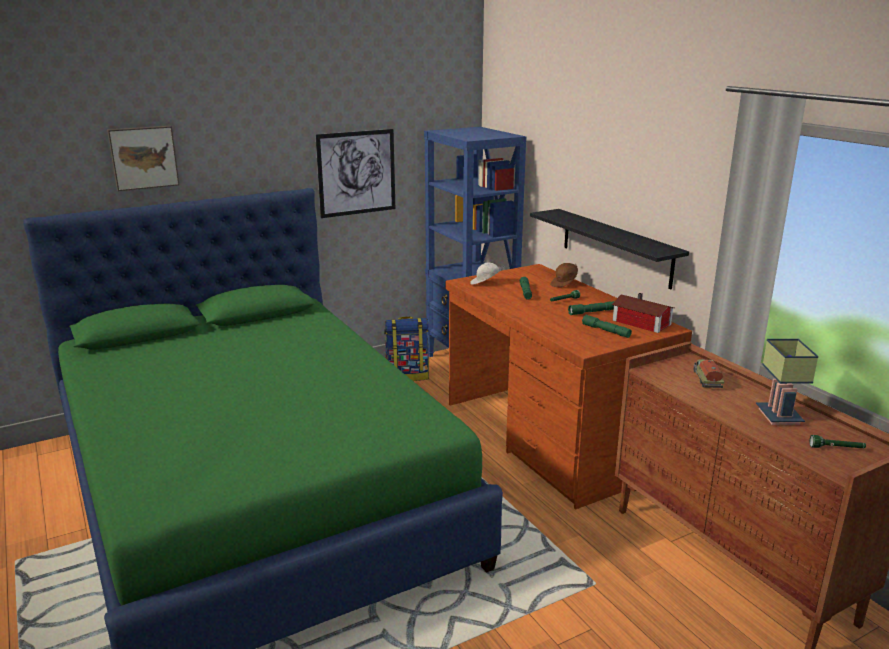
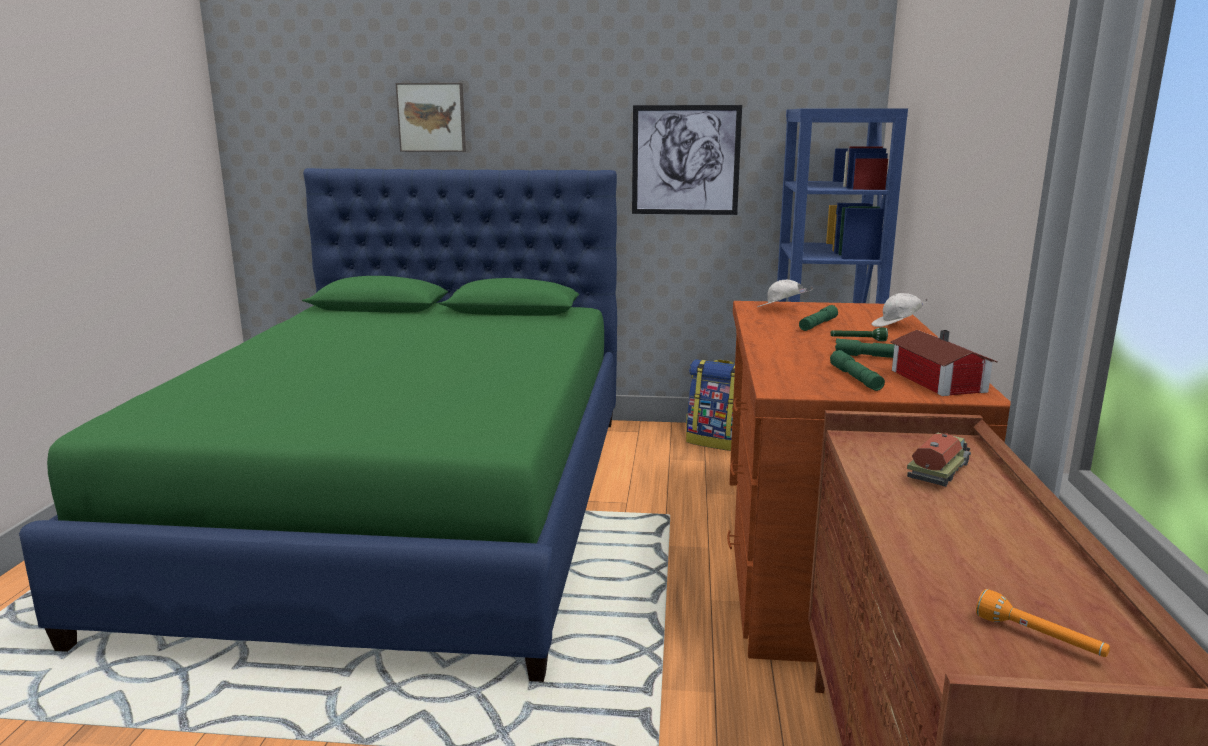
camera: 35 degrees right, 5 degrees down
black shelf [530,209,689,289] -> none
brown cap [550,263,578,287] -> white cap [871,293,928,327]
table lamp [756,339,818,425] -> none
green flashlight [810,435,866,448] -> orange flashlight [976,589,1110,657]

